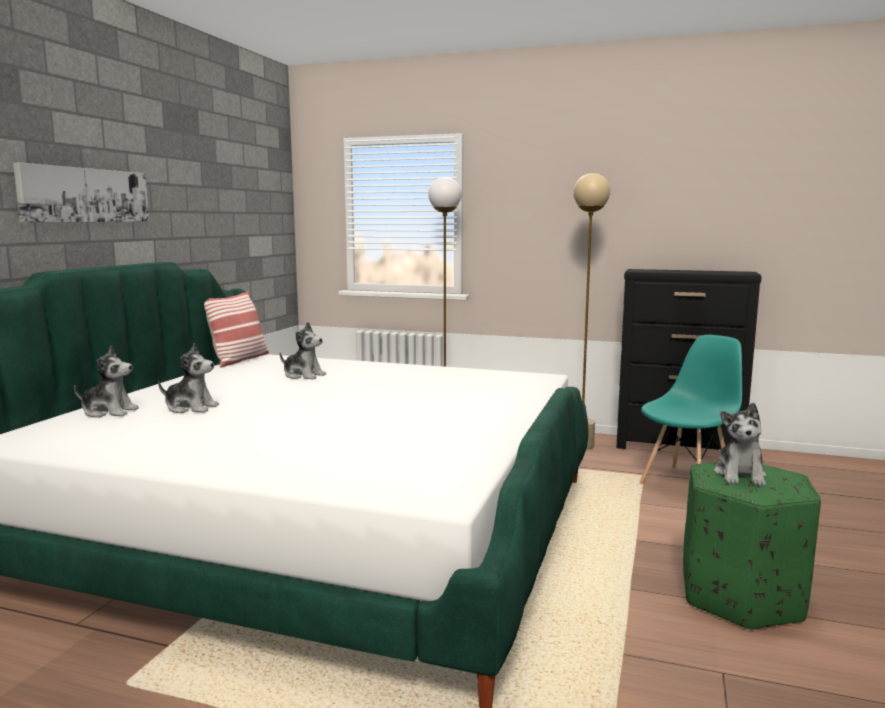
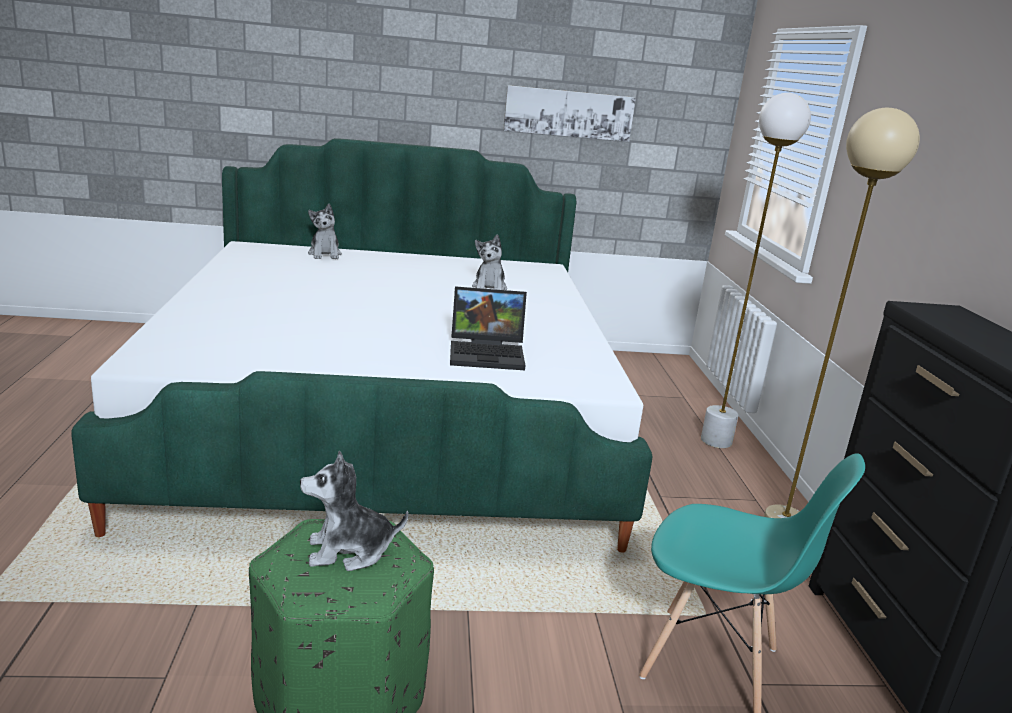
camera: 65 degrees right, 10 degrees up
picture [13,162,149,222] -> picture moved to [503,85,636,142]
plush toy [158,343,219,413] -> none
pillow [204,291,269,368] -> none
none -> laptop [450,286,527,370]

